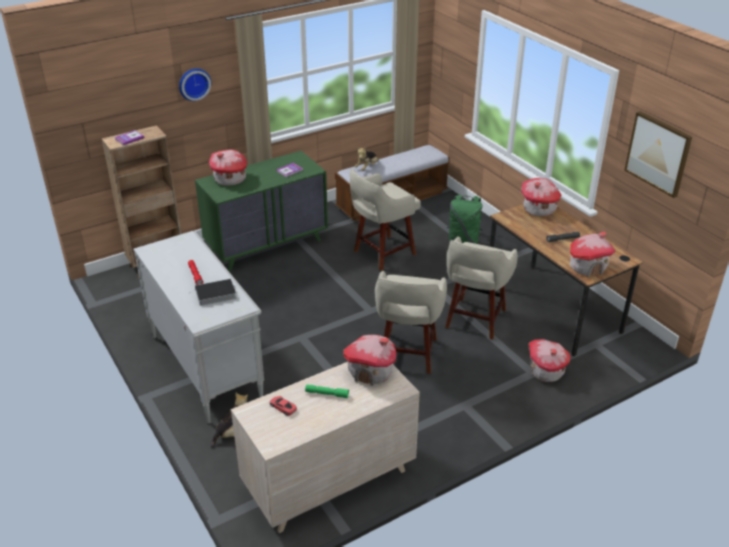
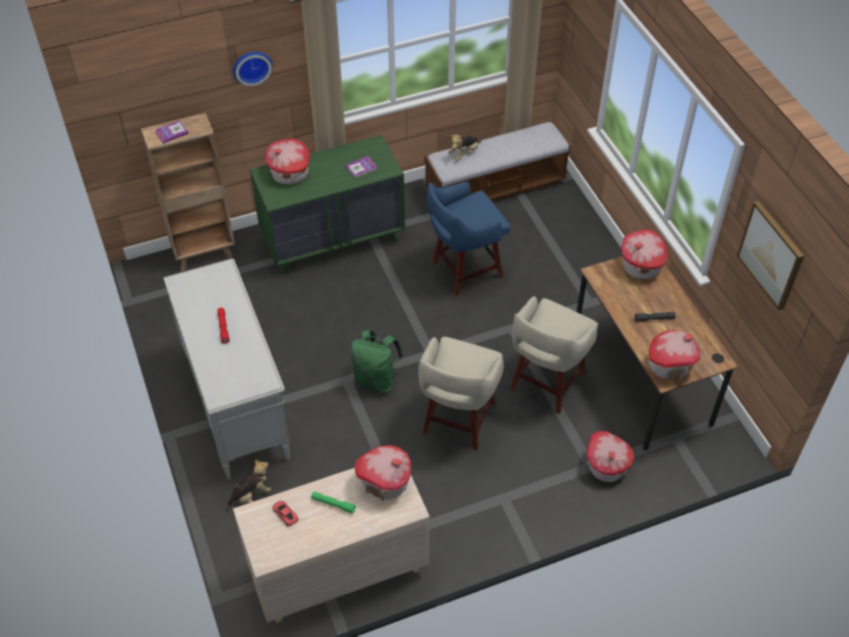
camera: 10 degrees right, 15 degrees up
book [189,279,236,306] -> none
beige stool [350,169,421,271] -> blue stool [427,182,510,296]
green backpack [447,195,483,244] -> green backpack moved to [351,330,403,393]

